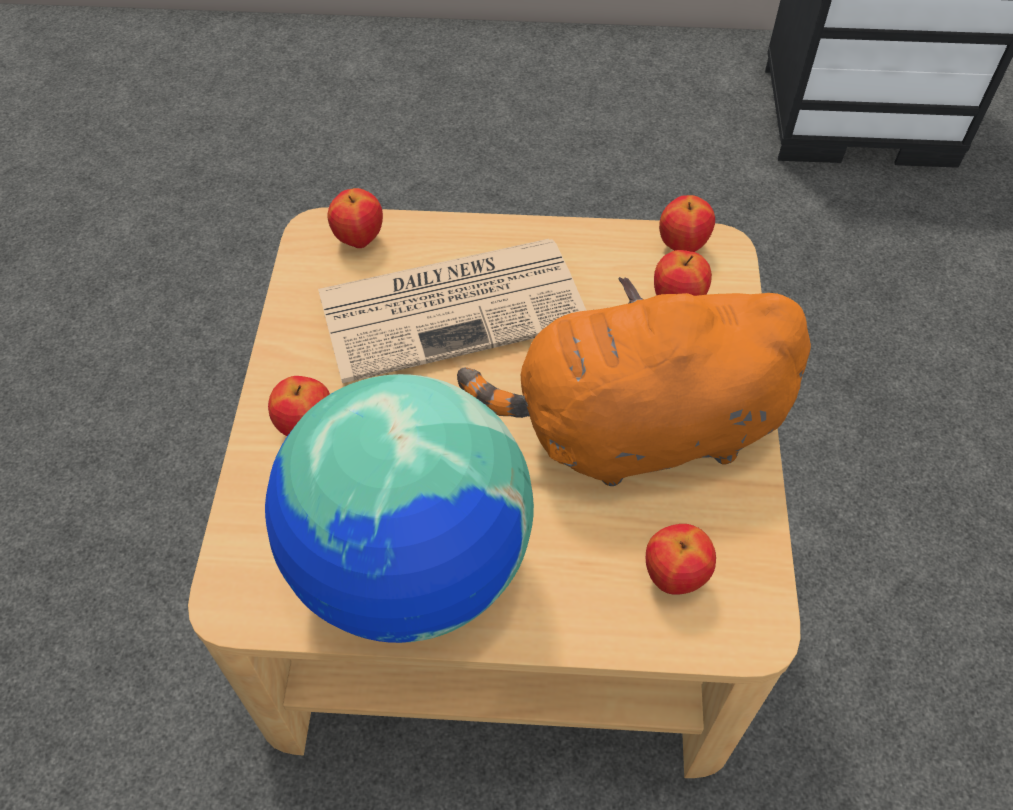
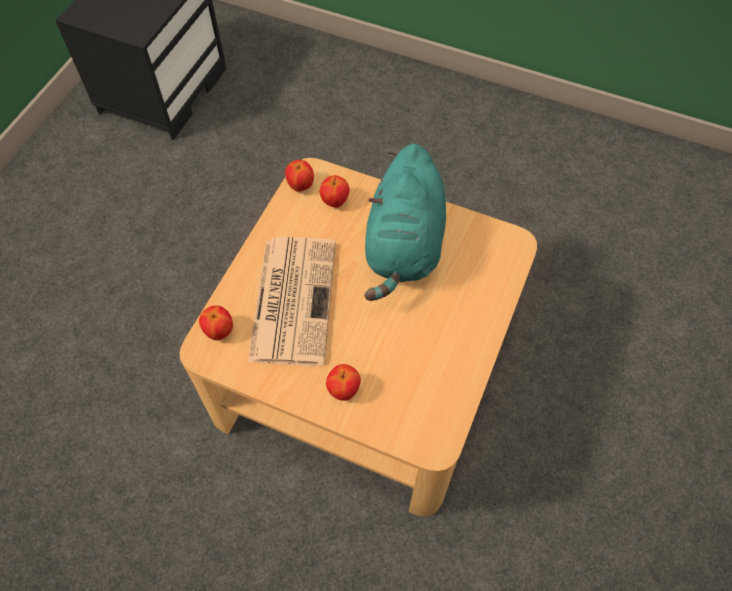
camera: 70 degrees left, 5 degrees up
globe [265,374,534,643] -> none
orange plush toy [457,277,811,486] -> turquoise plush toy [364,144,446,301]
apple [646,524,716,595] -> none

